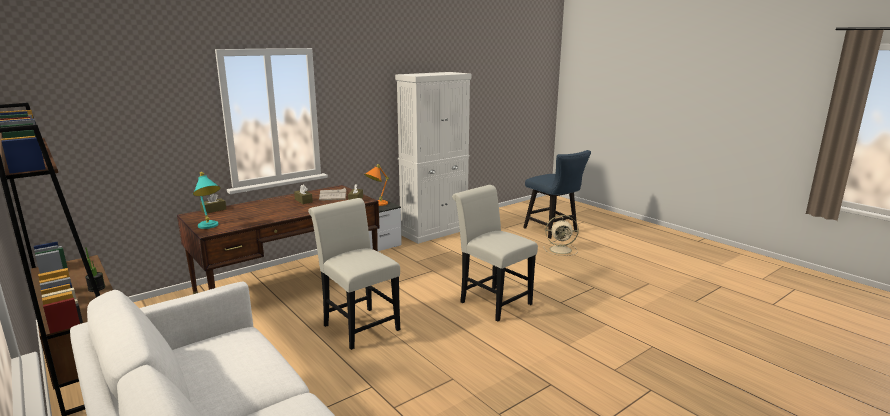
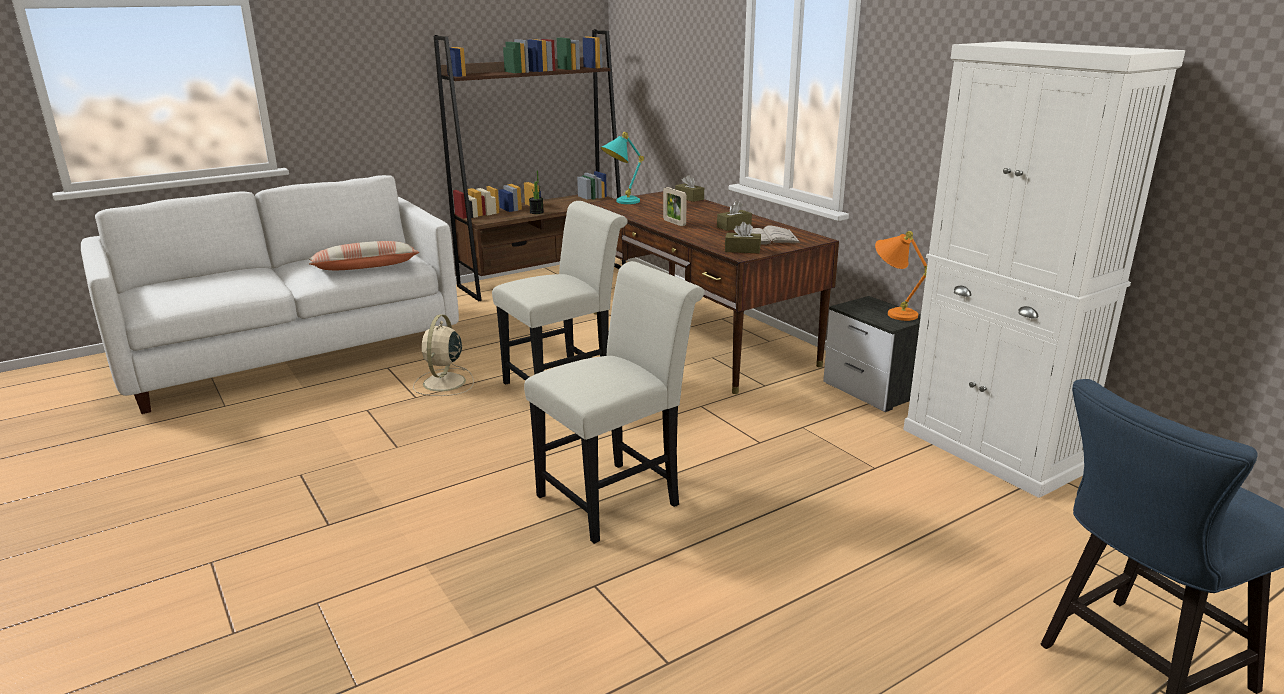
camera: 95 degrees right, 5 degrees up
beige fan [543,215,579,256] -> beige fan moved to [413,314,474,396]
none -> pillow [309,241,419,270]
none -> picture frame [663,187,687,226]

